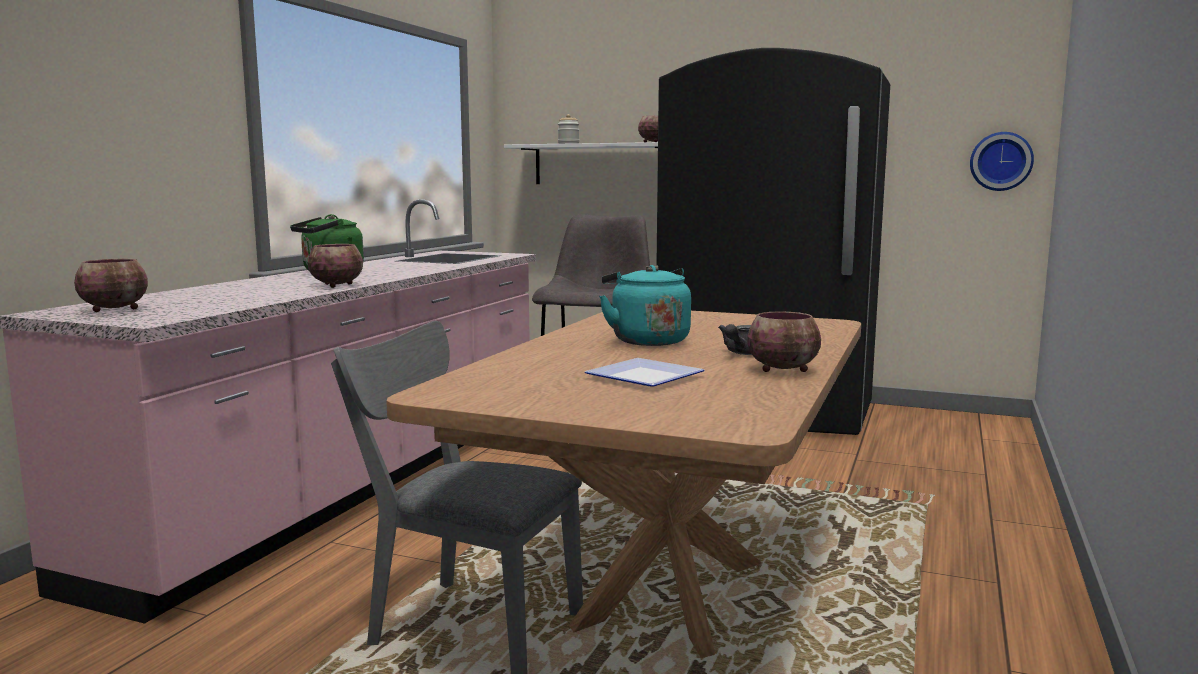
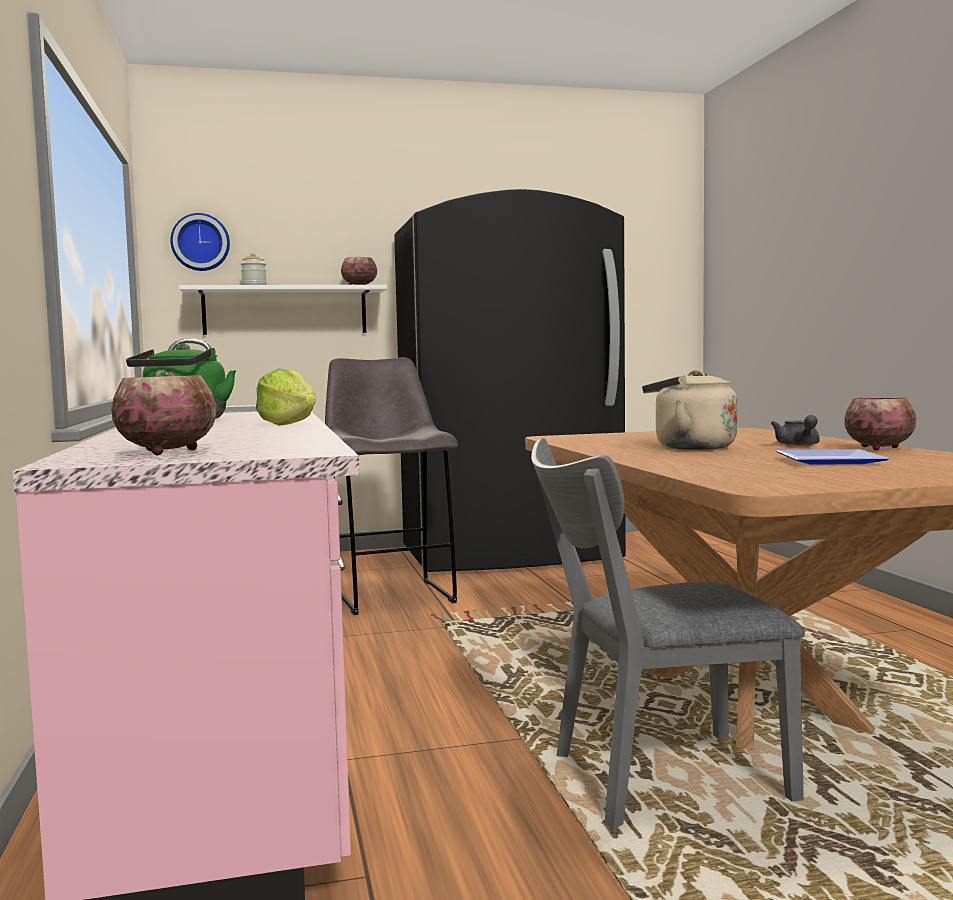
camera: 35 degrees left, 5 degrees down
bowl [308,244,363,288] -> lettuce [256,368,316,426]
turquoise kettle [599,265,691,346] -> beige kettle [642,370,738,450]
wall clock [970,132,1034,191] -> wall clock moved to [170,213,230,271]

